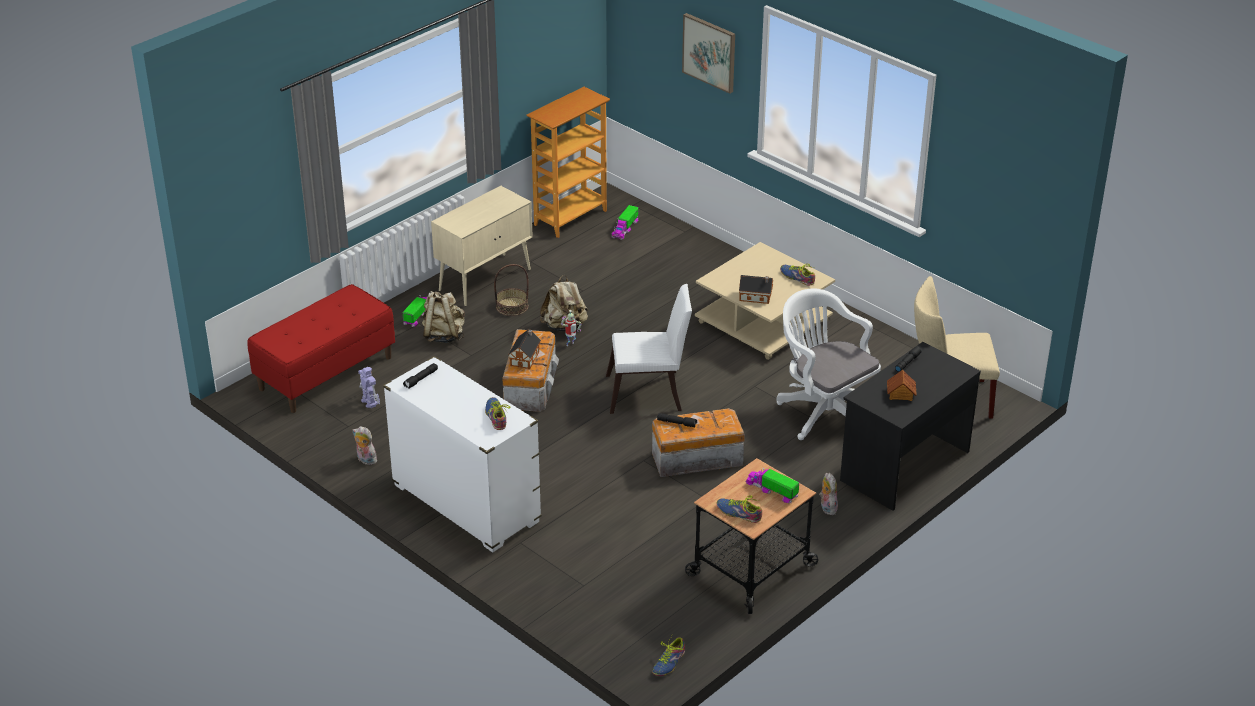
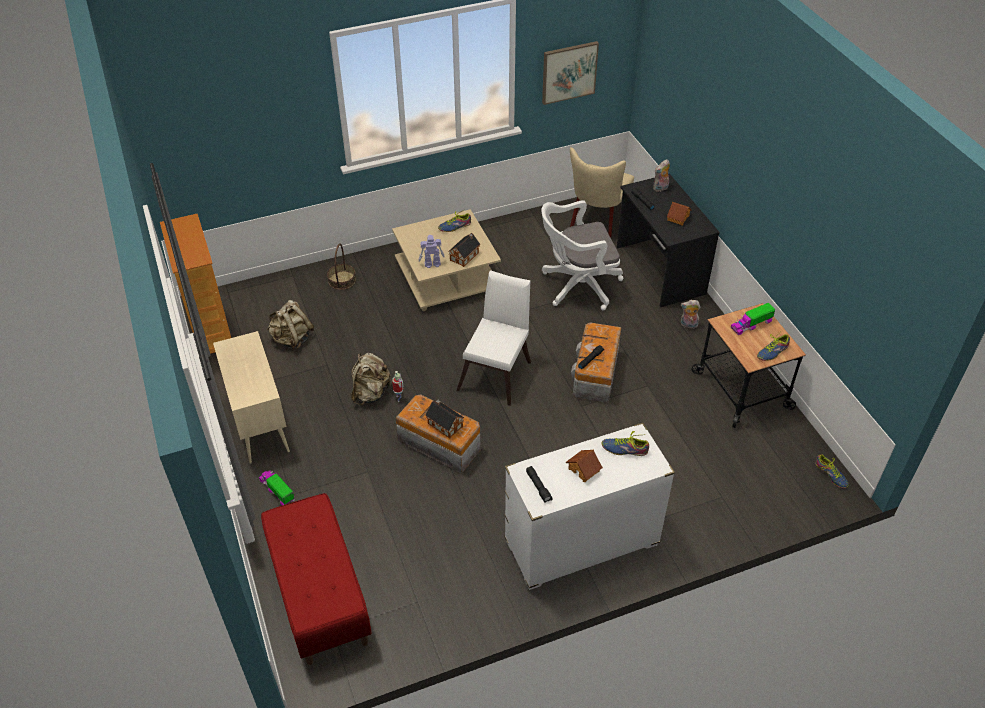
camera: 65 degrees left, 10 degrees up
plush toy [353,426,377,465] -> plush toy moved to [653,159,670,192]
toy robot [358,367,380,408] -> toy robot moved to [419,235,444,268]
beige backpack [422,291,465,343] -> beige backpack moved to [267,300,314,351]
basket [494,264,529,316] -> basket moved to [327,243,356,290]
toy truck [611,205,638,240] -> none
picture [682,13,735,94] -> picture moved to [542,41,599,105]
none -> toy house [566,450,603,483]

